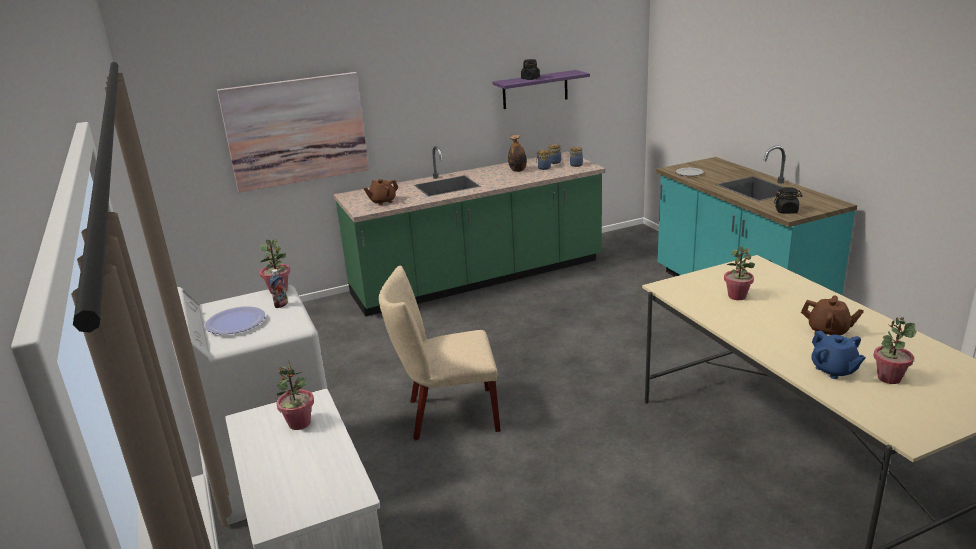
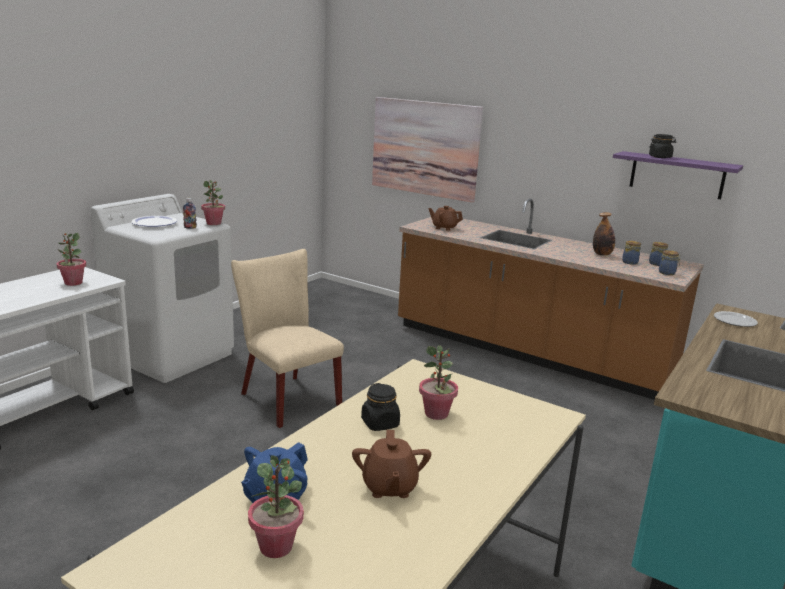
camera: 55 degrees right, 5 degrees down
green counter [334,146,606,317] -> brown counter [398,198,704,400]
black jar [774,187,803,214] -> black jar moved to [361,383,400,431]

